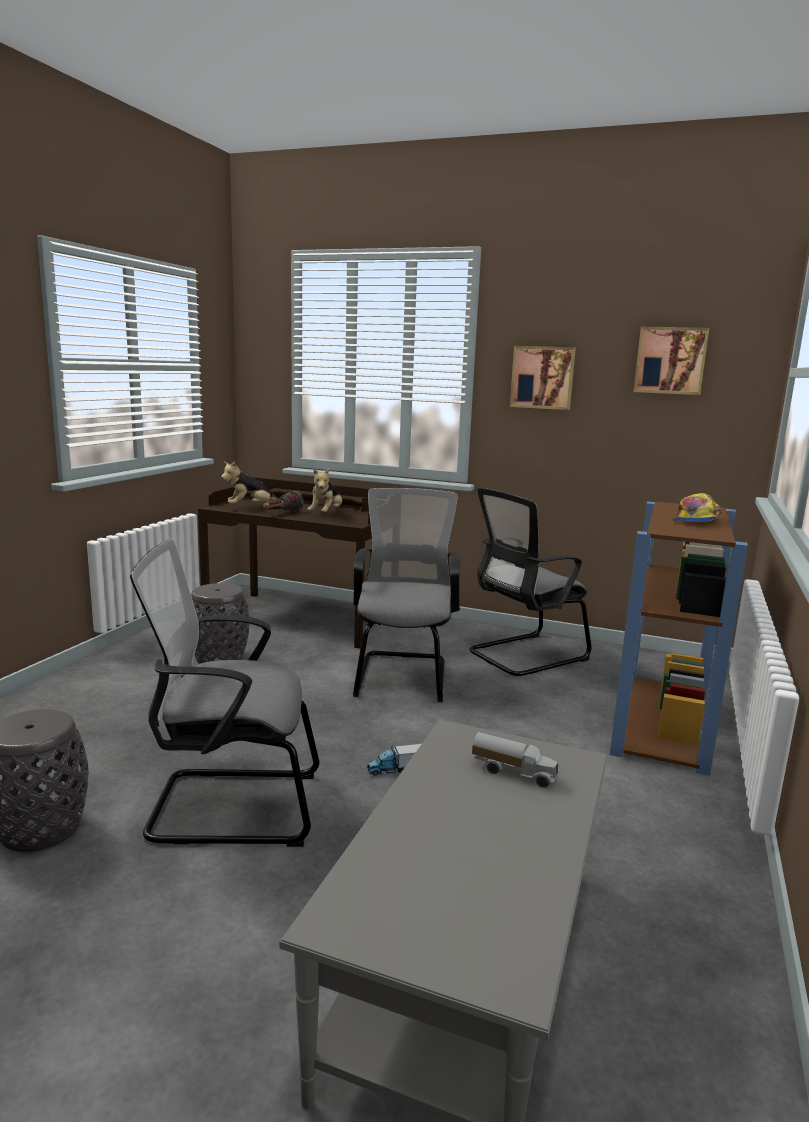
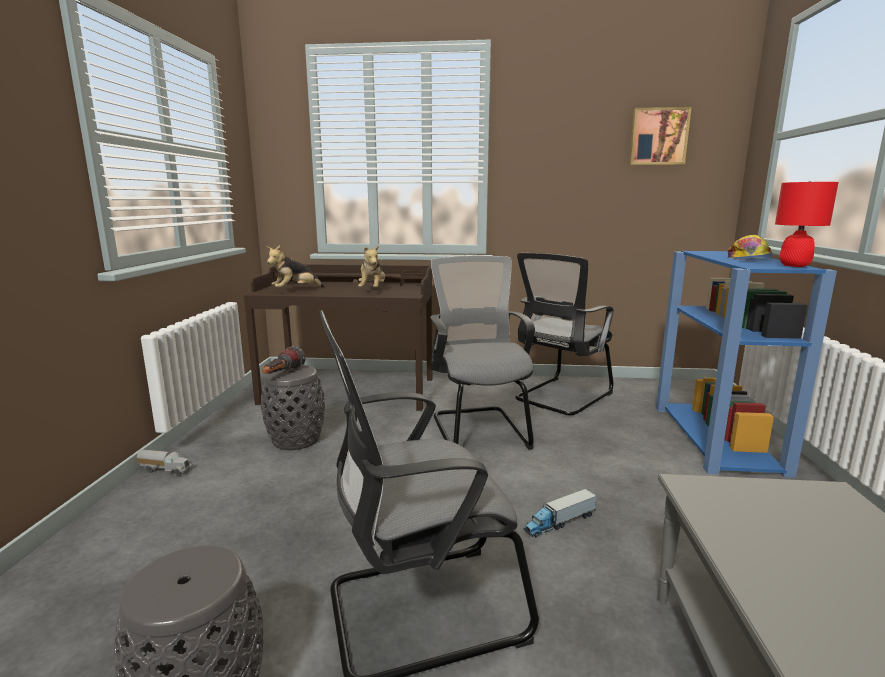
camera: 15 degrees left, 0 degrees up
flashlight [263,490,304,511] -> flashlight moved to [262,346,306,374]
toy truck [472,732,560,788] -> toy truck moved to [136,449,193,476]
picture [510,346,576,410] -> none
brown bookcase [610,501,748,776] -> blue bookcase [656,251,837,478]
none -> red table lamp [775,181,839,267]

